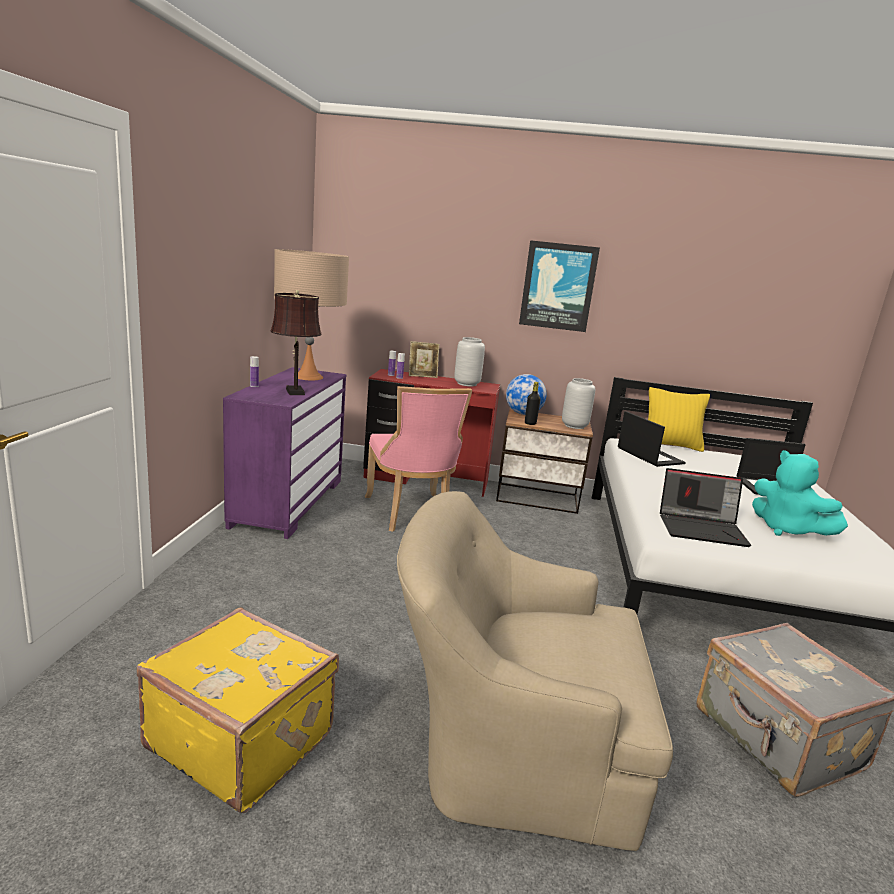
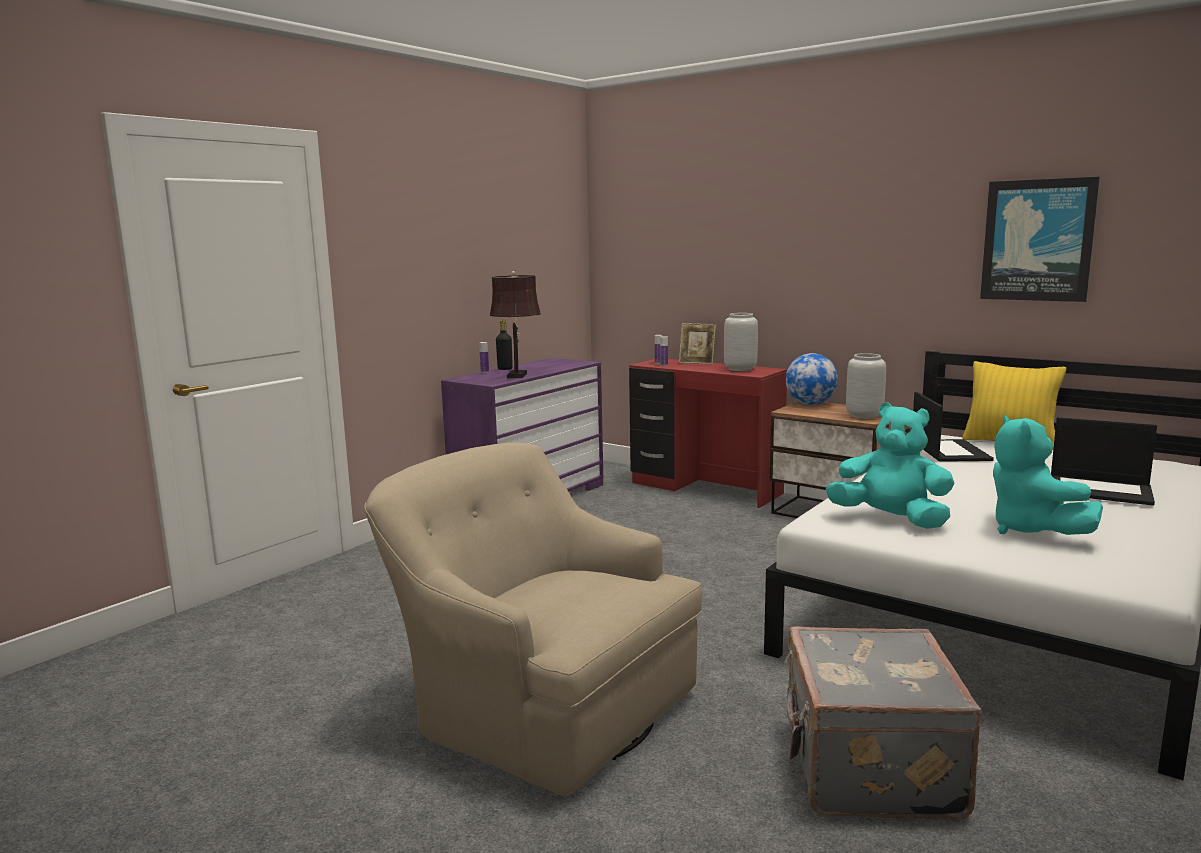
camera: 30 degrees right, 5 degrees down
yellow suitcase [137,607,339,813] -> none
beige table lamp [274,249,349,380] -> none
pink chair [365,386,472,532] -> none
picture [519,240,600,332] -> picture moved to [980,177,1100,302]
black bottle [525,382,541,425] -> black bottle moved to [496,320,513,370]
laptop [660,468,751,547] -> turquoise plush toy [825,402,954,529]

